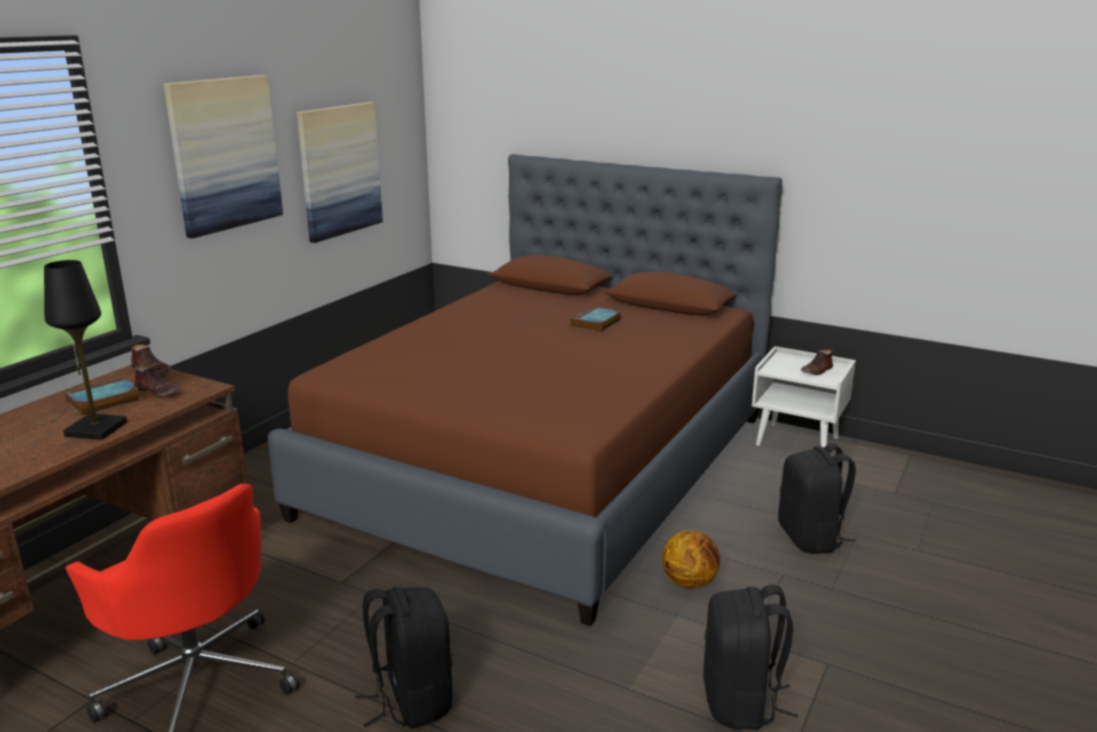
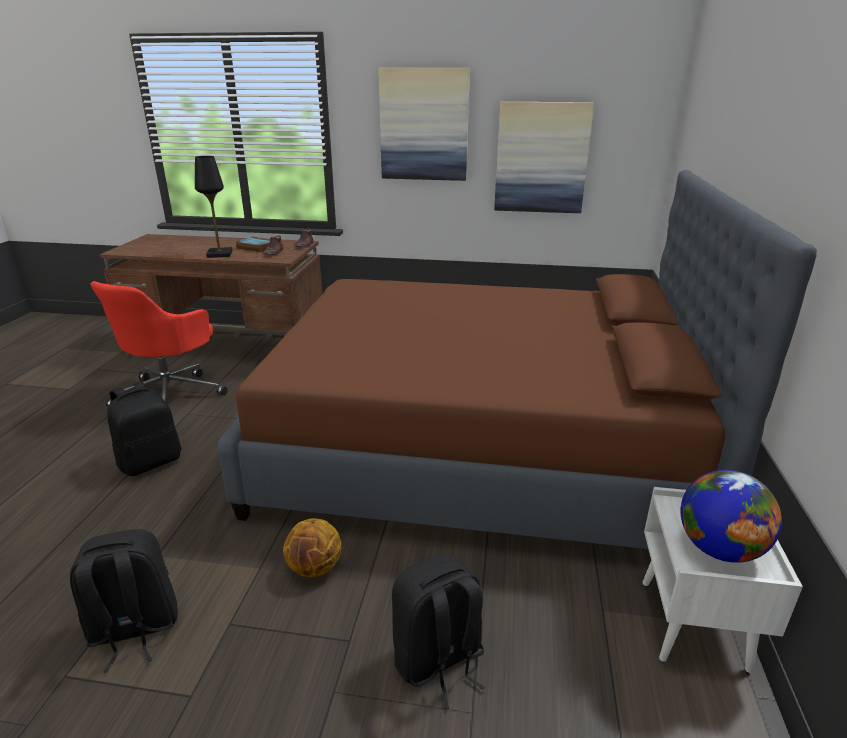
camera: 70 degrees right, 5 degrees up
book [571,306,621,333] -> none
brown shoe [801,349,833,375] -> globe [681,470,782,563]

